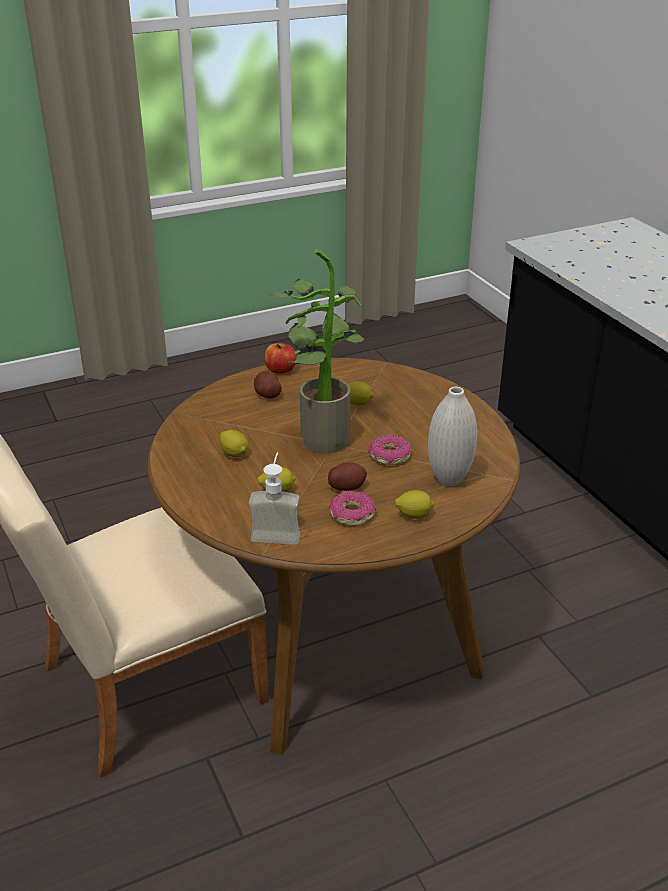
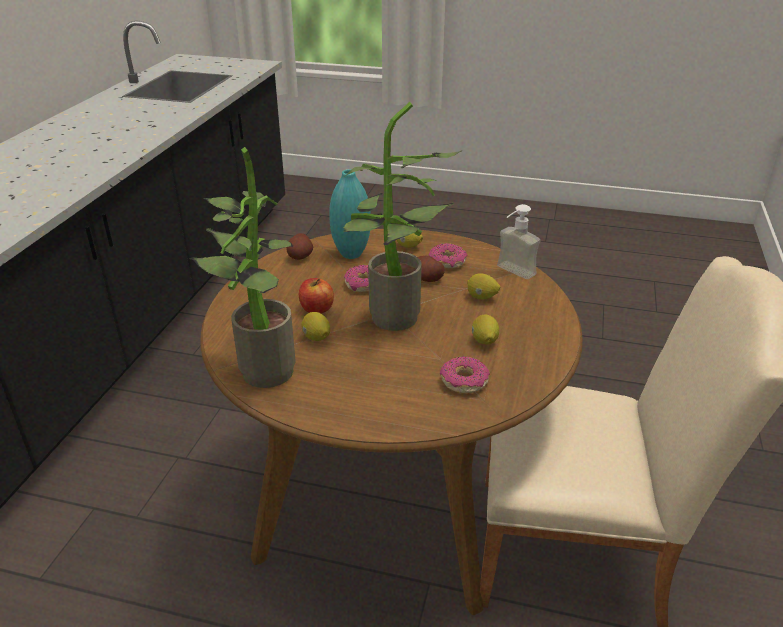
camera: 140 degrees left, 0 degrees up
potato [254,371,282,399] -> potato moved to [286,233,313,260]
apple [264,343,297,374] -> apple moved to [299,278,334,314]
white vase [428,387,477,486] -> turquoise vase [329,169,371,259]
none -> potted plant [190,147,296,388]
none -> donut [440,356,490,393]

